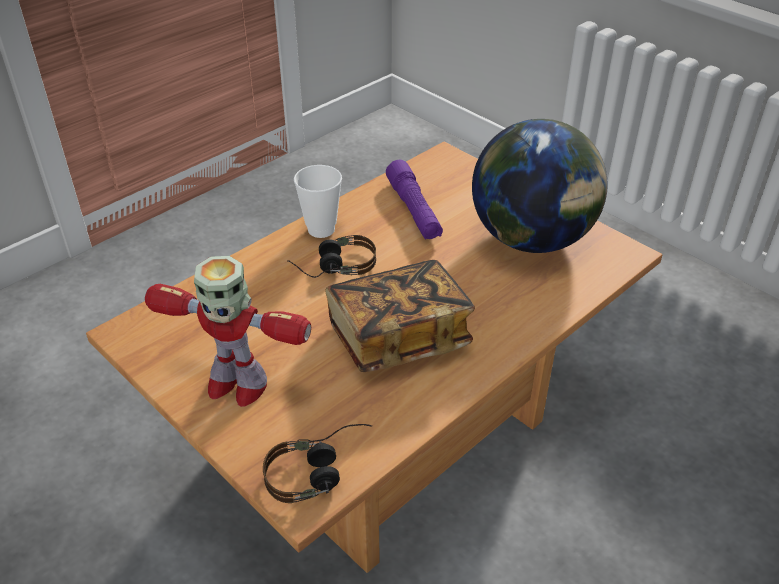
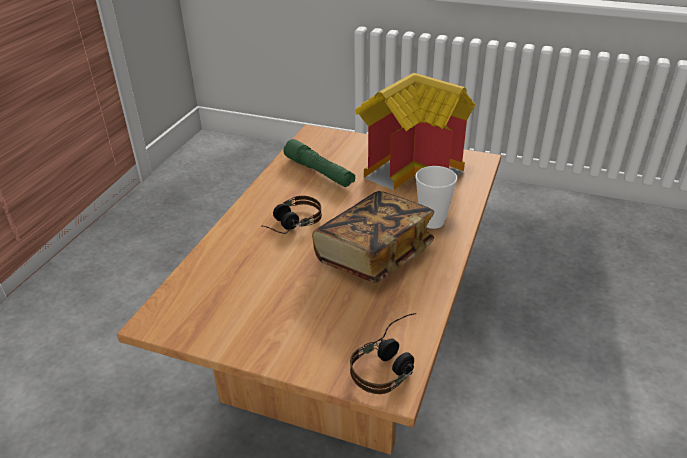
camera: 25 degrees left, 5 degrees down
toy robot [145,256,311,407] -> none
cup [294,165,342,238] -> cup moved to [415,166,457,229]
purple flashlight [386,160,443,240] -> green flashlight [284,139,355,187]
globe [472,119,608,253] -> toy house [355,73,475,190]

